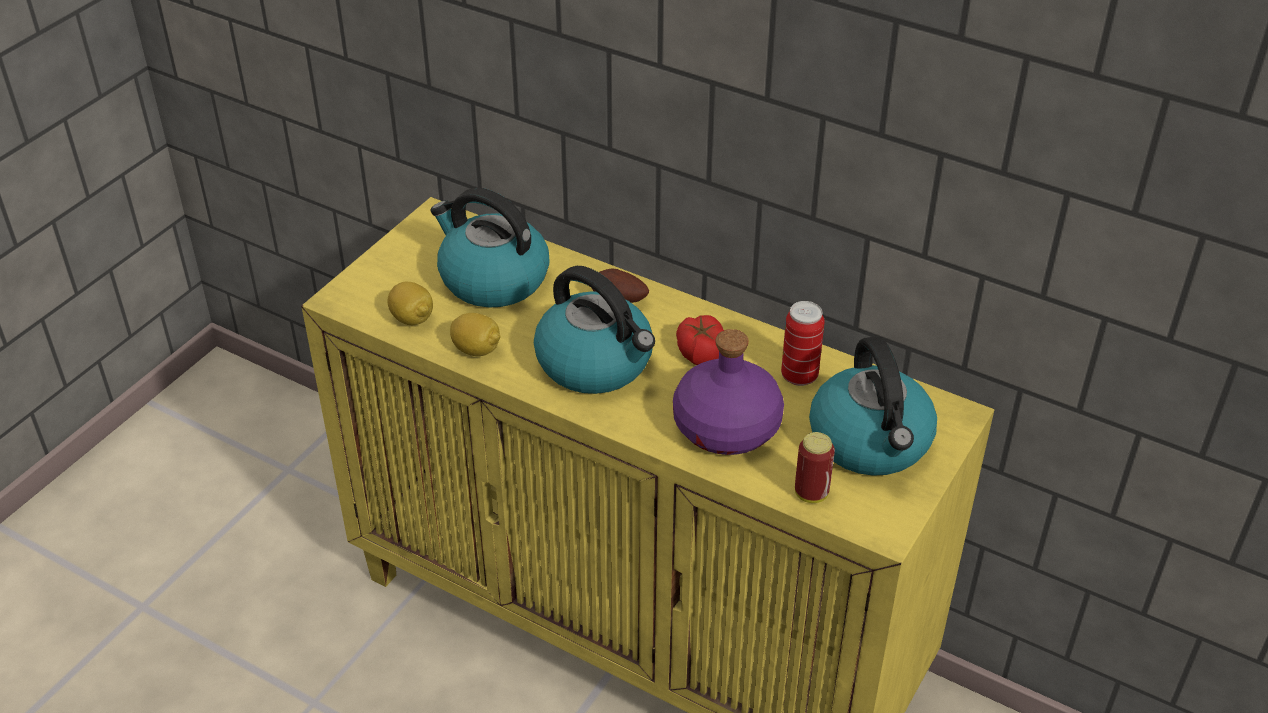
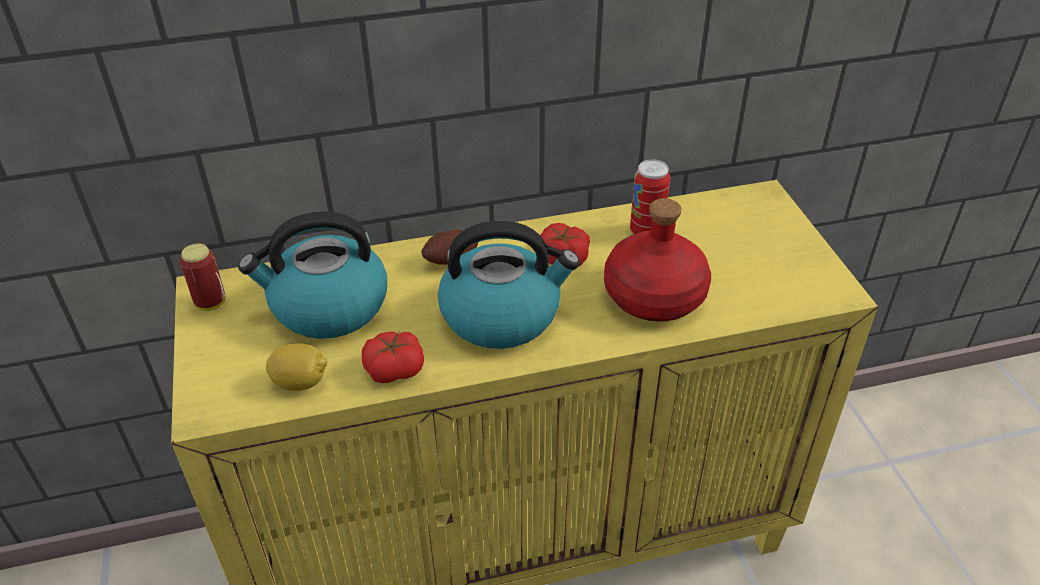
camera: 45 degrees left, 0 degrees up
lemon [450,313,501,356] -> tomato [362,331,424,383]
purple bottle [673,329,784,455] -> red bottle [604,198,711,321]
can [795,432,835,503] -> can moved to [180,243,226,311]
kettle [809,336,937,476] -> none

